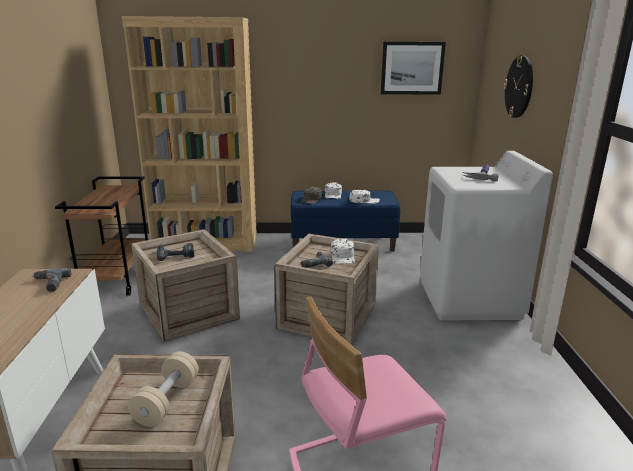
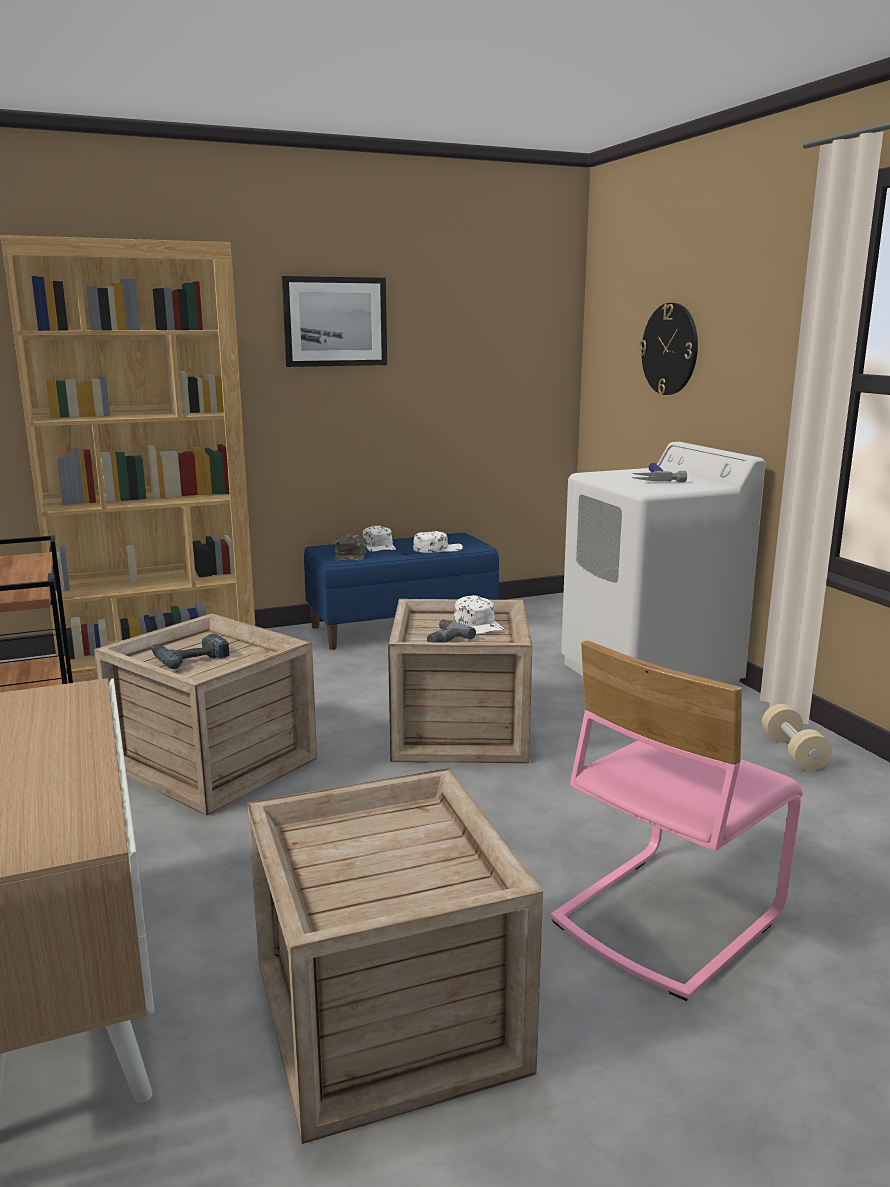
camera: 20 degrees left, 5 degrees down
power drill [32,268,71,292] -> none
beige dumbbell [128,351,199,427] -> beige dumbbell moved to [762,704,832,771]
picture [381,42,446,95] -> picture moved to [282,276,387,367]

